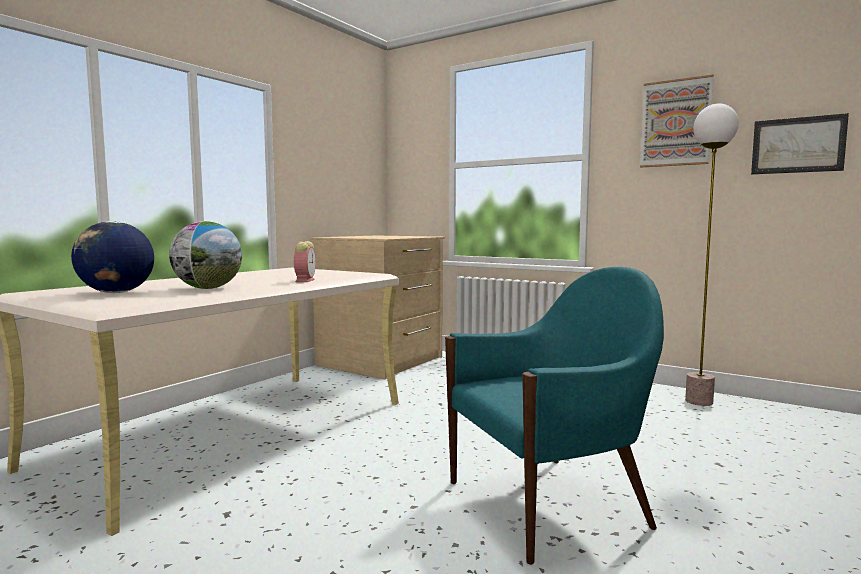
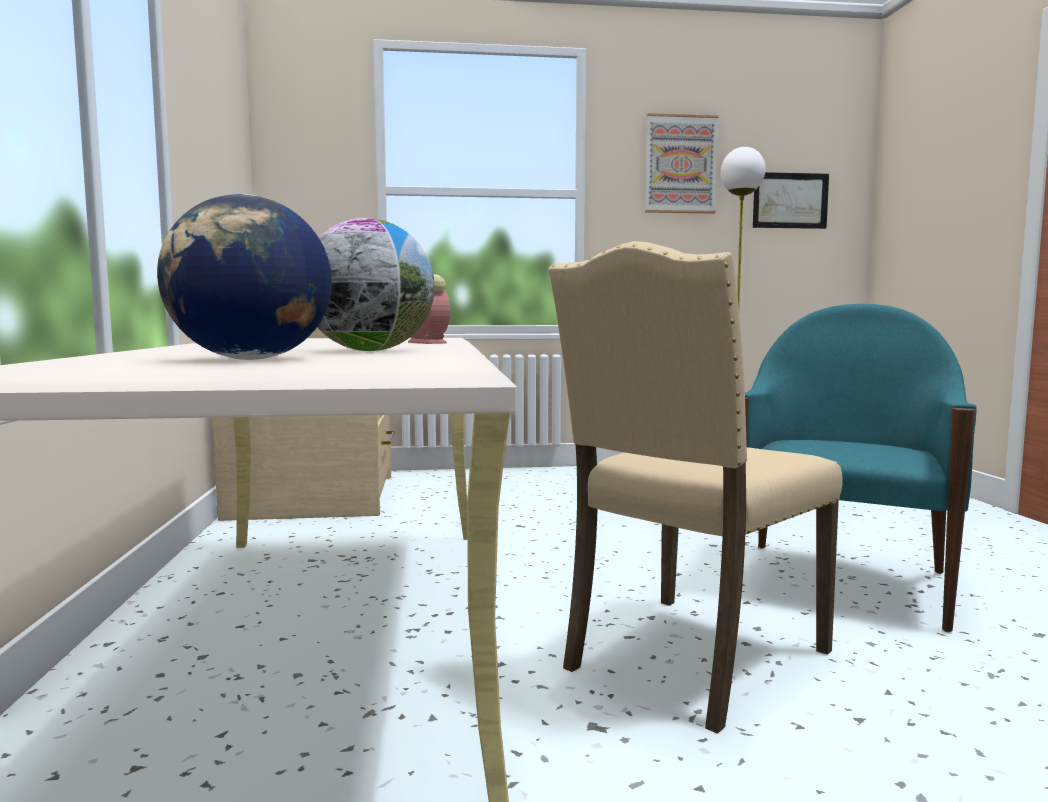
camera: 40 degrees left, 0 degrees up
none -> beige chair [548,241,843,734]

